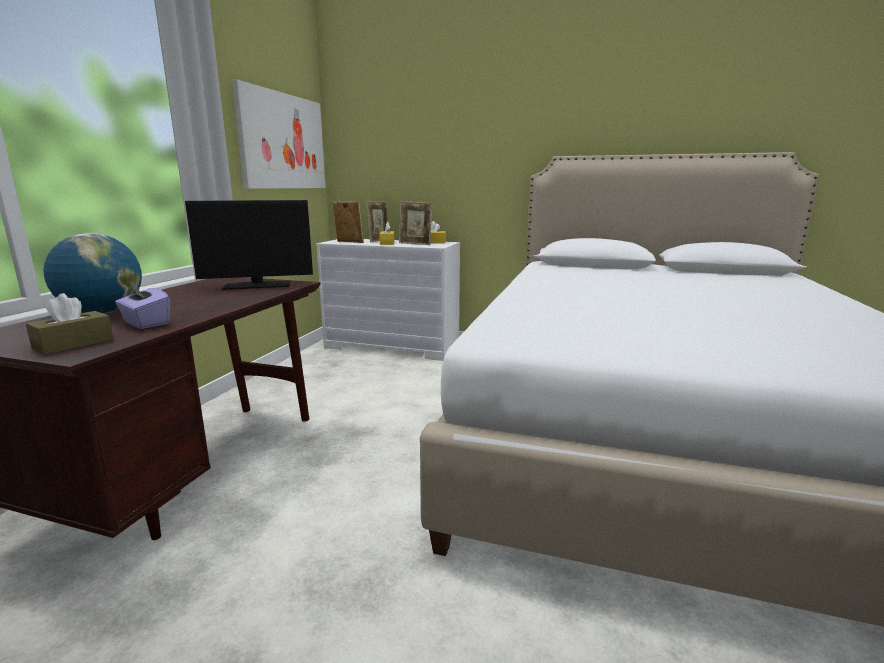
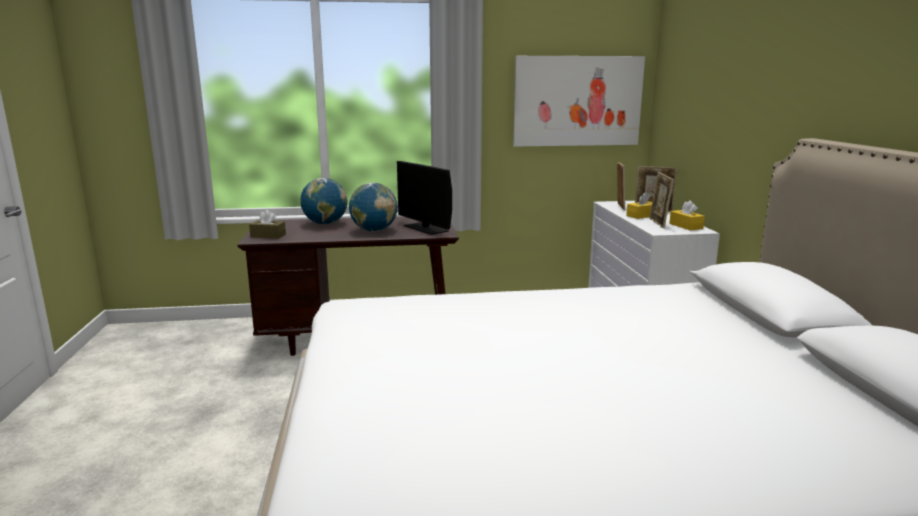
camera: 65 degrees right, 0 degrees up
purple tissue box [115,281,170,329] -> none
none -> globe [349,183,398,231]

